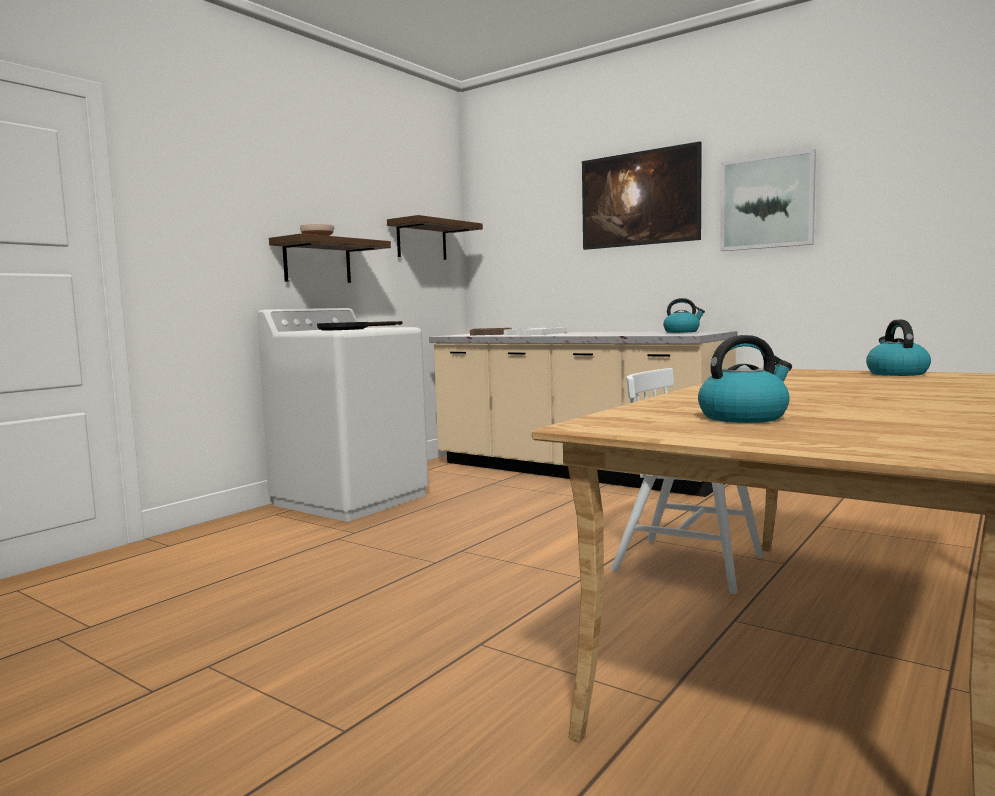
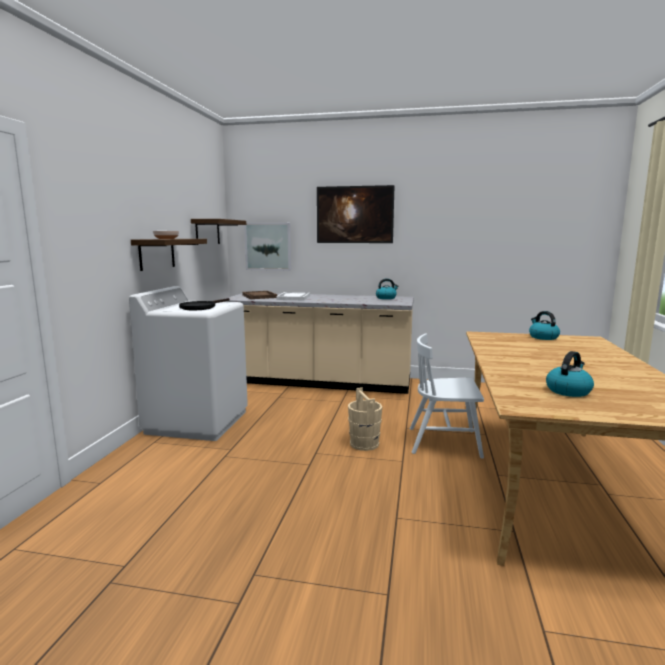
camera: 25 degrees left, 5 degrees up
picture [720,148,816,251] -> picture moved to [244,223,291,271]
none -> beige bucket [348,387,382,451]

